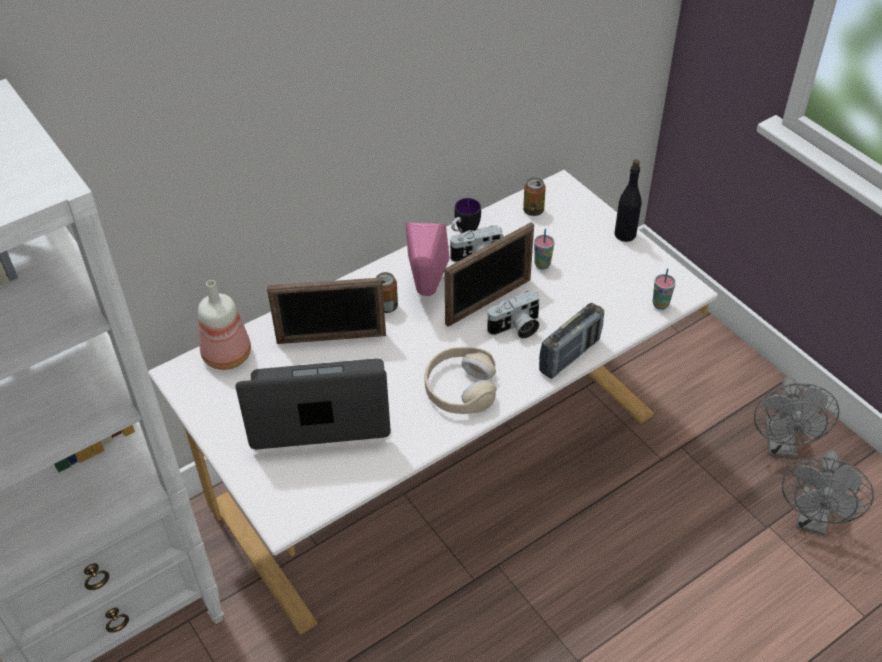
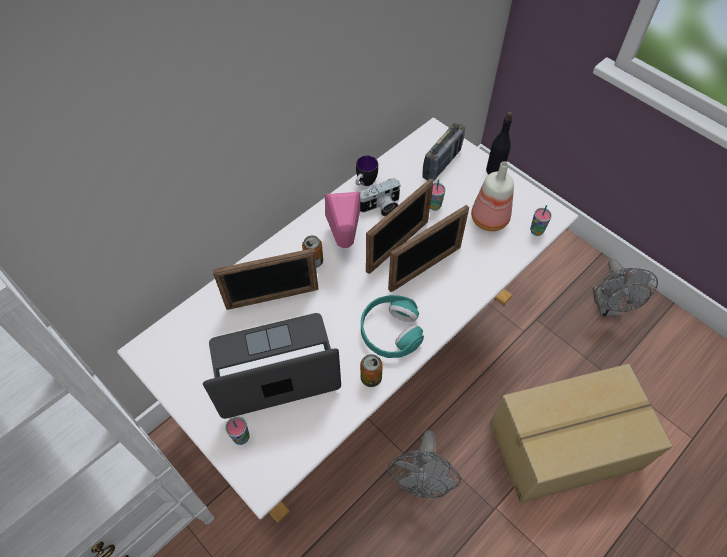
camera: 10 degrees left, 10 degrees up
bottle [198,280,251,370] -> bottle moved to [471,161,514,231]
beige headphones [425,347,496,414] -> turquoise headphones [361,295,424,358]
camera [486,290,540,338] -> picture frame [388,205,469,292]
can [523,177,546,216] -> can moved to [360,354,383,387]
radio [539,303,604,379] -> radio moved to [422,123,465,182]
grey fan [782,450,874,536] -> grey fan moved to [387,430,461,498]
none -> cup [225,416,250,445]
none -> cardboard box [490,364,673,503]

